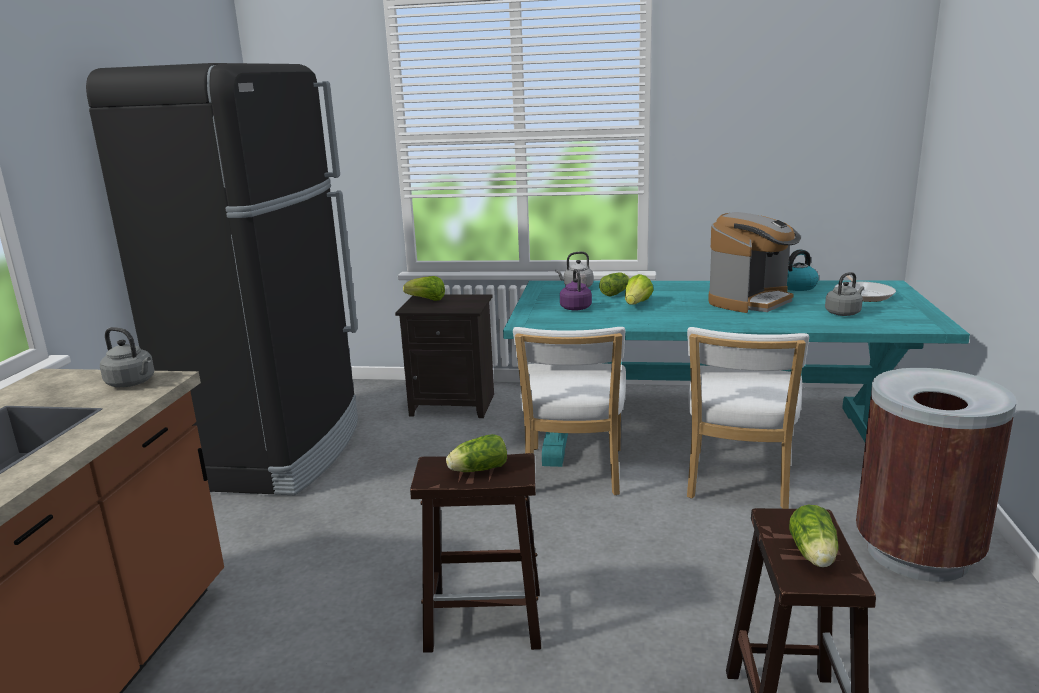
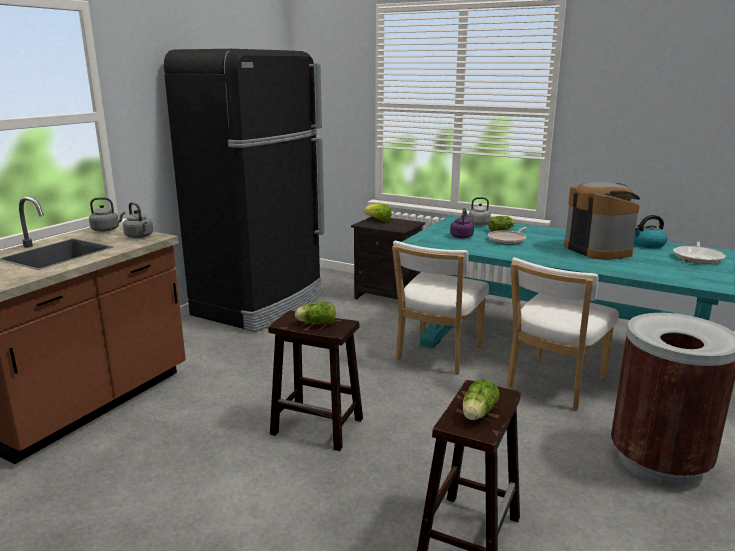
camera: 20 degrees right, 0 degrees up
lettuce [625,274,654,305] -> frying pan [488,227,527,245]
coffee machine [708,212,801,313] -> coffee machine turned 90 degrees counterclockwise [564,182,640,260]
grey kettle [825,272,864,316] -> grey kettle moved to [89,197,125,232]

